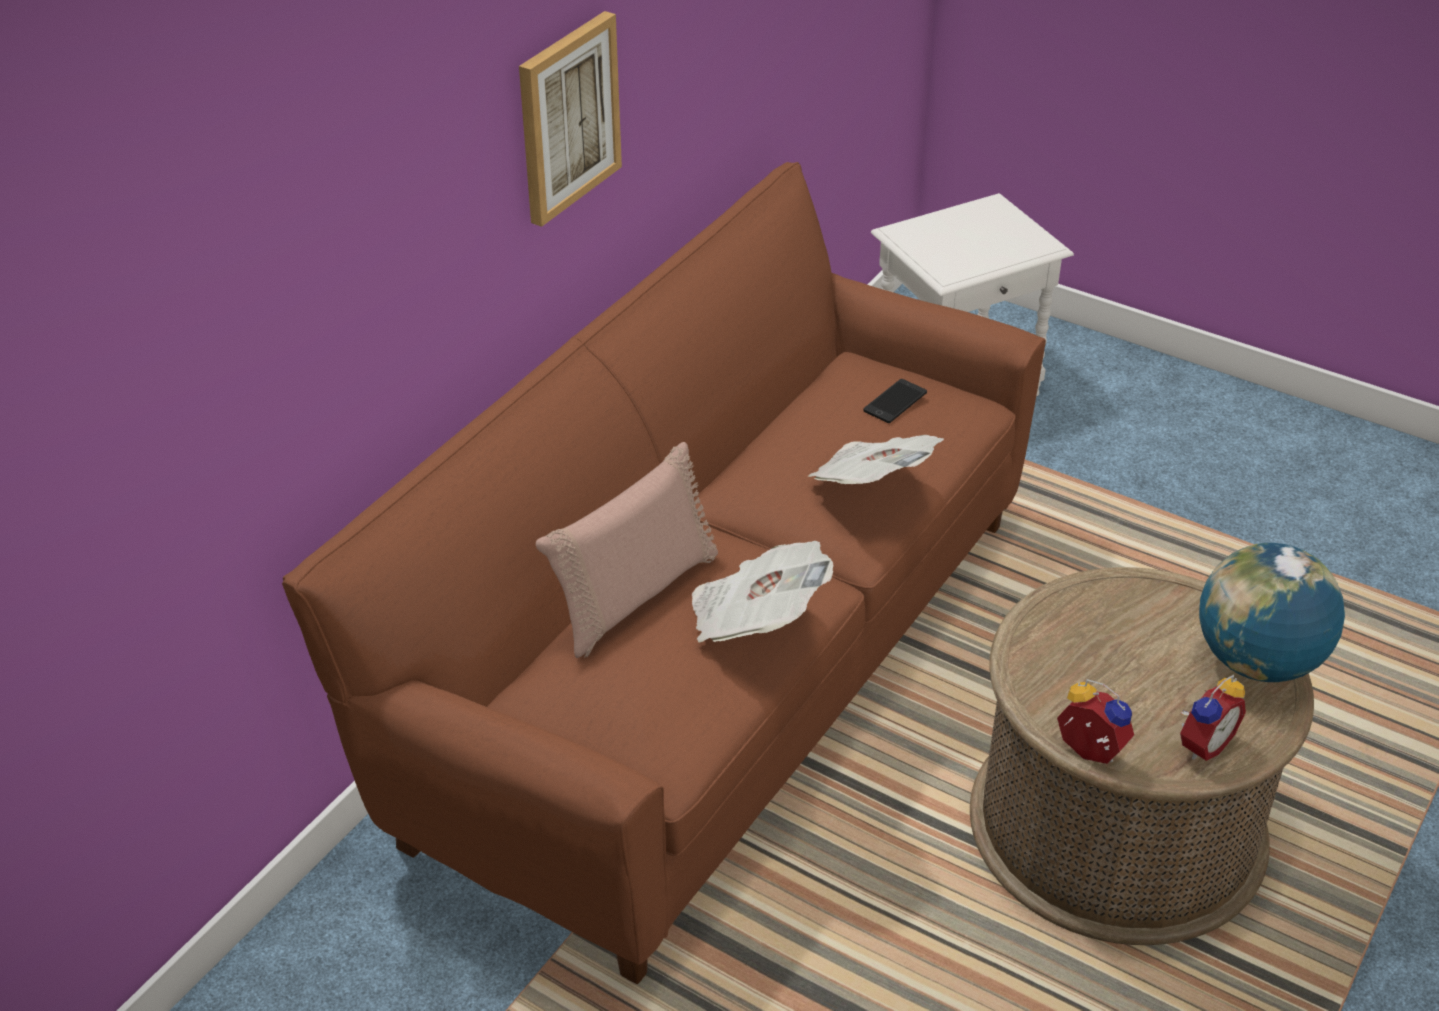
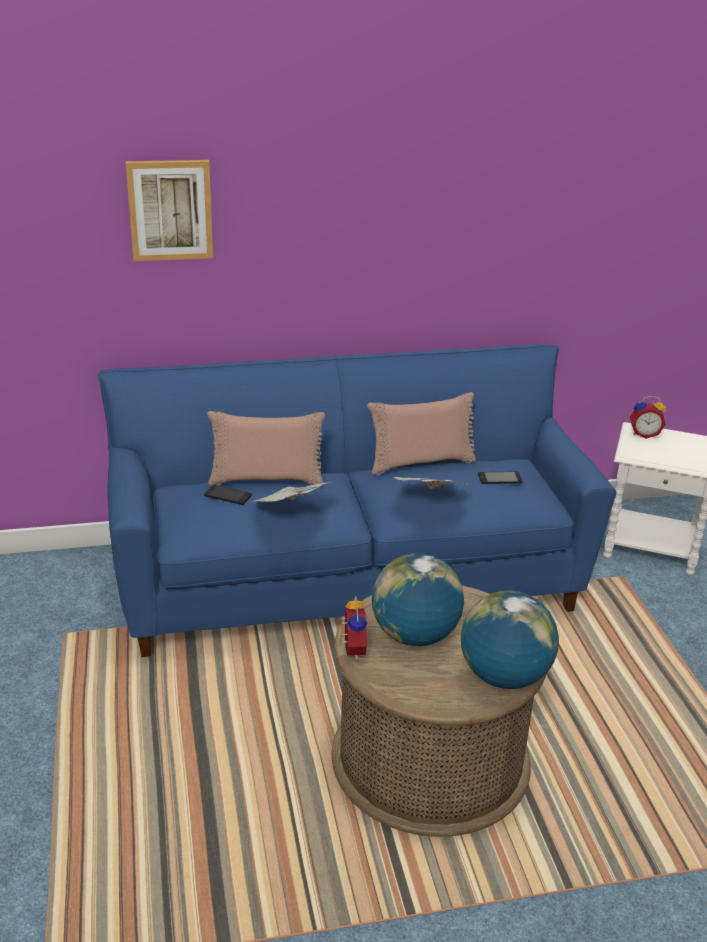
camera: 45 degrees right, 10 degrees down
brown sofa [282,162,1046,984] -> blue sofa [97,344,616,657]
picture [519,11,622,227] -> picture moved to [126,160,213,261]
alarm clock [1180,675,1246,761] -> alarm clock moved to [630,396,666,439]
none -> phone [204,485,252,505]
none -> beige pillow [367,392,476,475]
none -> globe [372,553,464,646]

